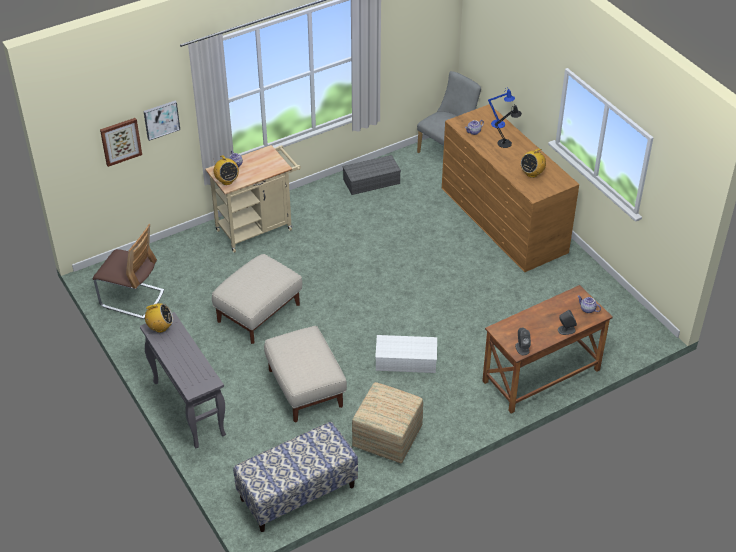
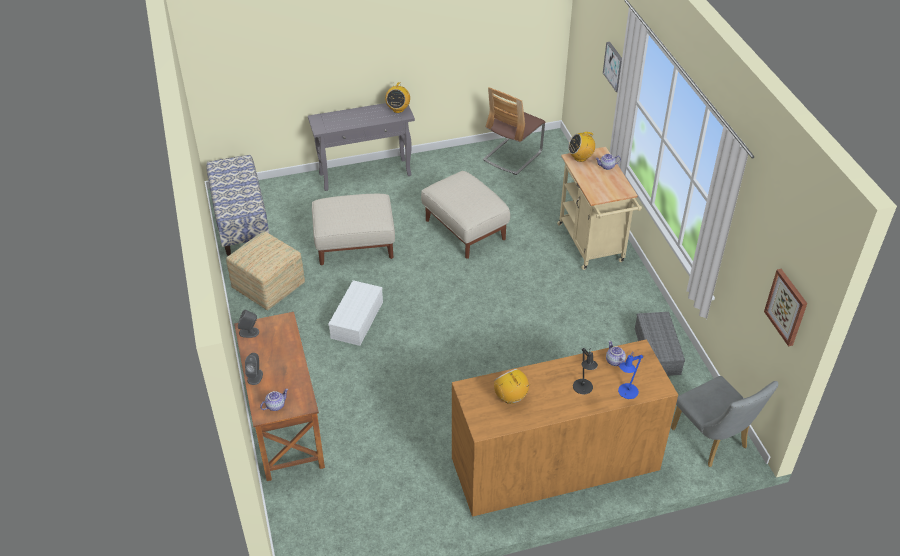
camera: 105 degrees right, 0 degrees up
picture [100,118,142,167] -> picture moved to [764,269,807,346]

